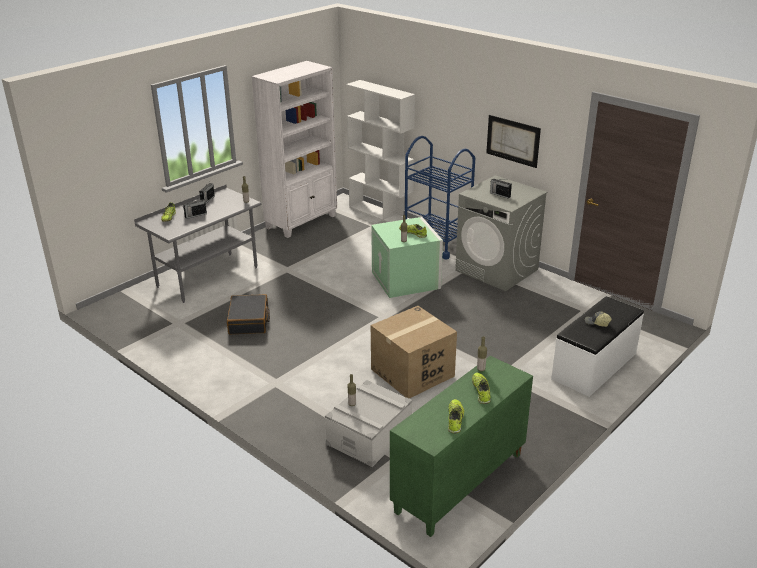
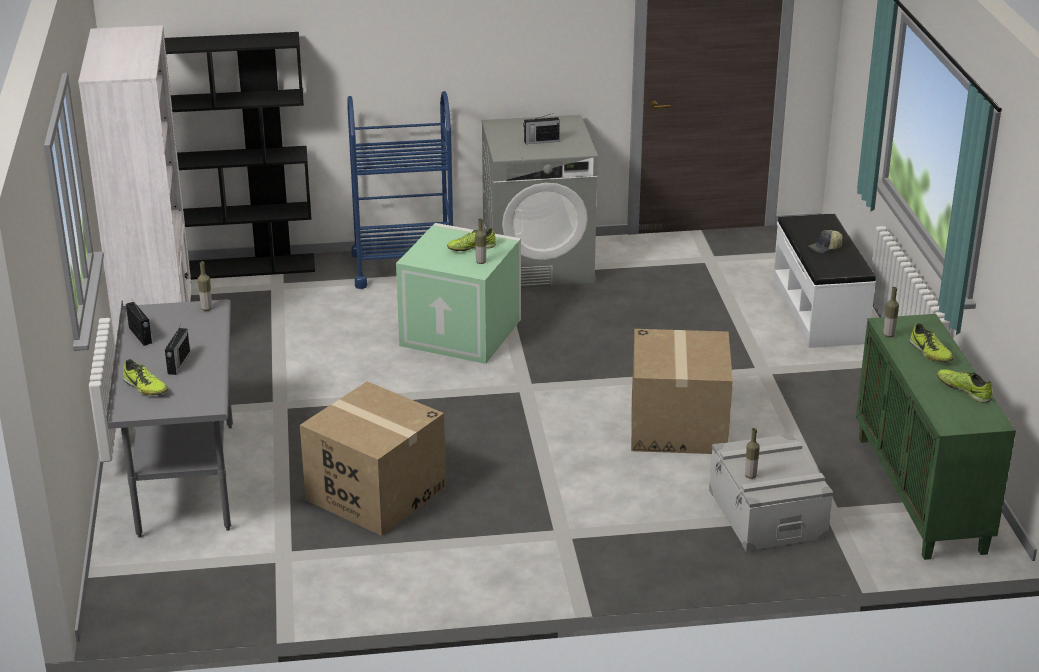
camera: 50 degrees left, 0 degrees up
black suitcase [227,294,270,334] -> cardboard box [300,381,446,536]
white bookcase [346,80,415,222] -> black bookcase [164,32,315,280]
shoe [472,372,491,404] -> shoe turned 150 degrees counterclockwise [909,323,953,362]
picture [486,115,541,168] -> none

